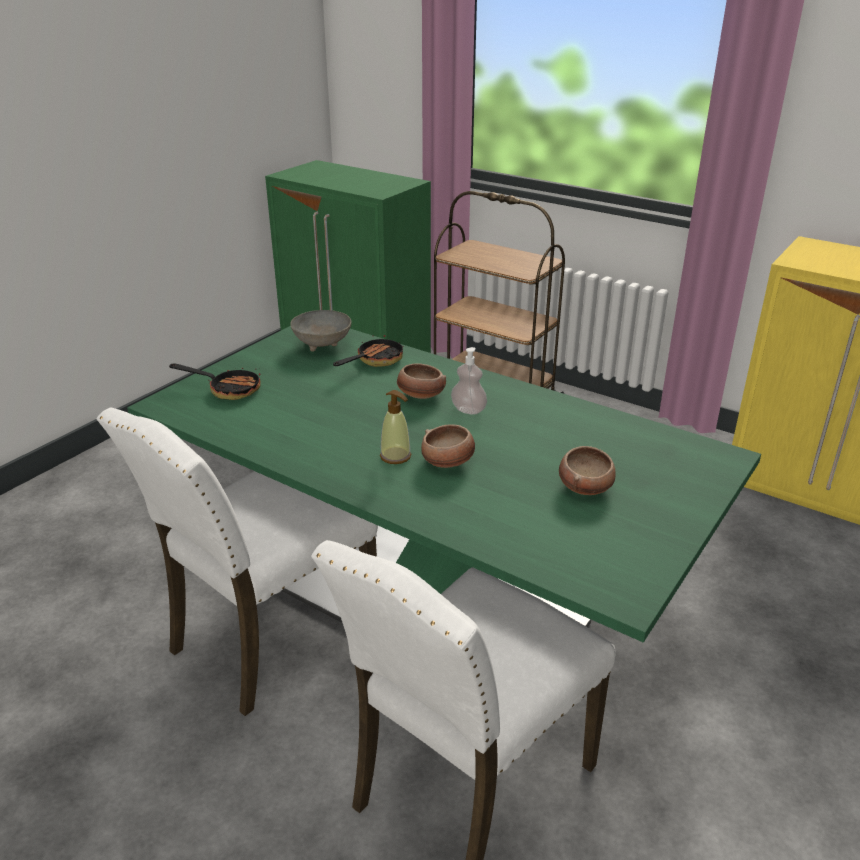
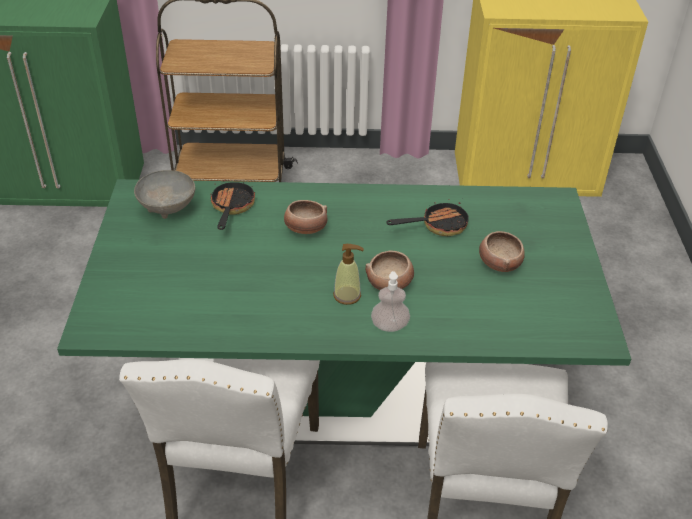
camera: 35 degrees left, 10 degrees up
frying pan [169,363,261,400] -> frying pan moved to [386,199,469,236]
soap dispenser [451,347,487,415] -> soap dispenser moved to [371,271,410,332]

